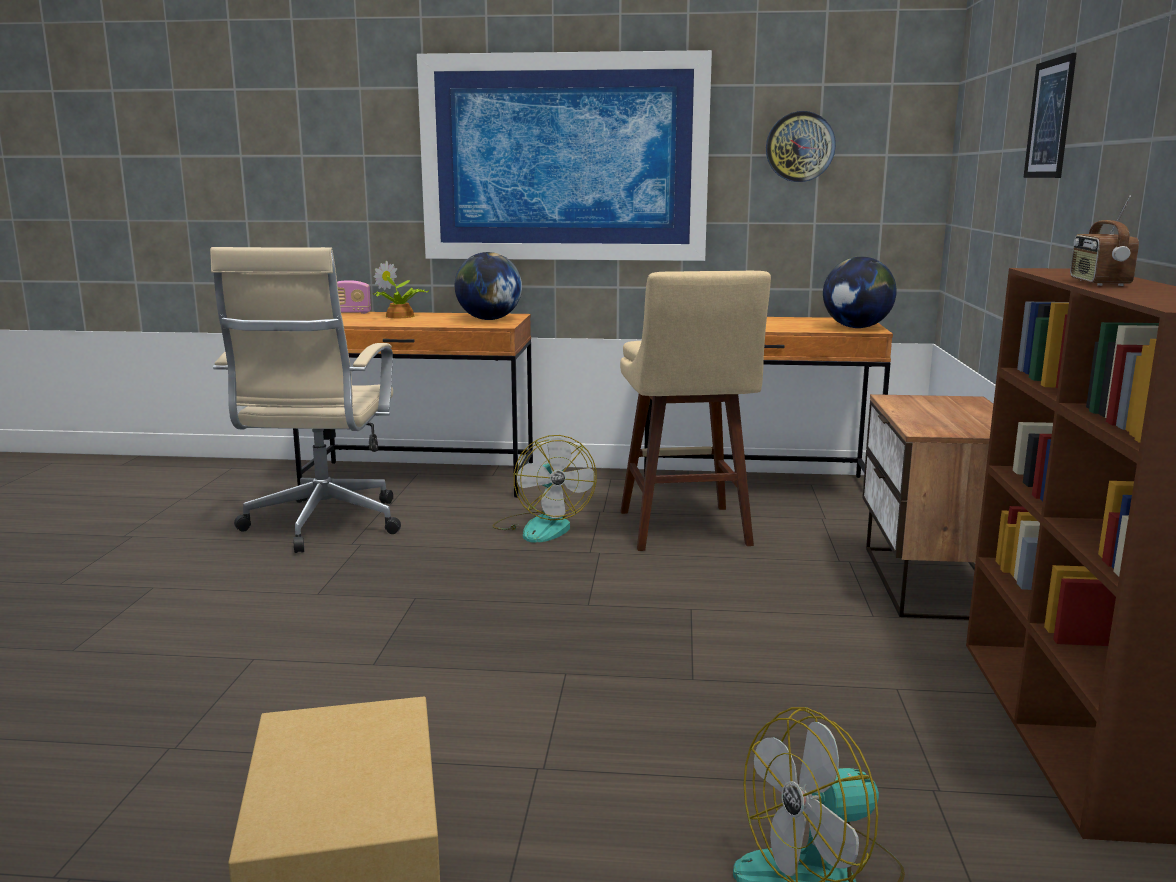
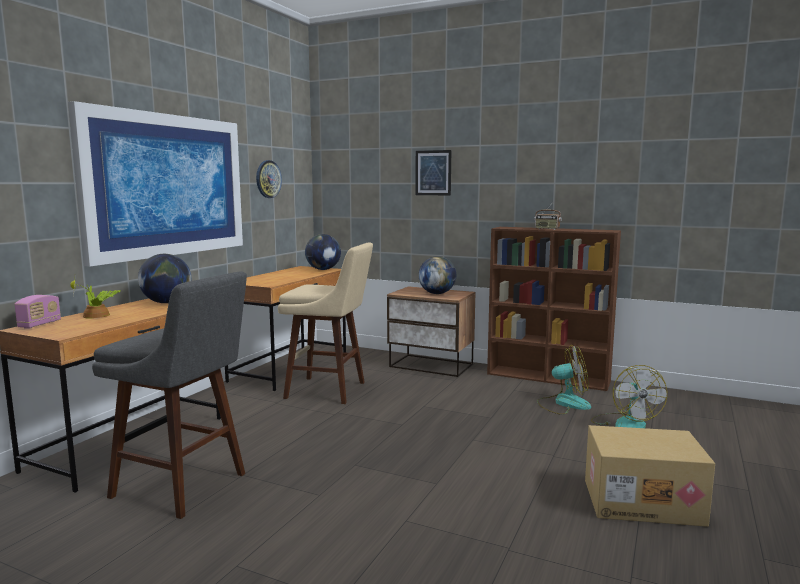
camera: 70 degrees left, 5 degrees down
beige office chair [210,247,401,553] -> grey stool [92,272,247,519]
fan [492,435,597,543] -> fan moved to [537,345,591,415]
none -> globe [419,256,456,294]

